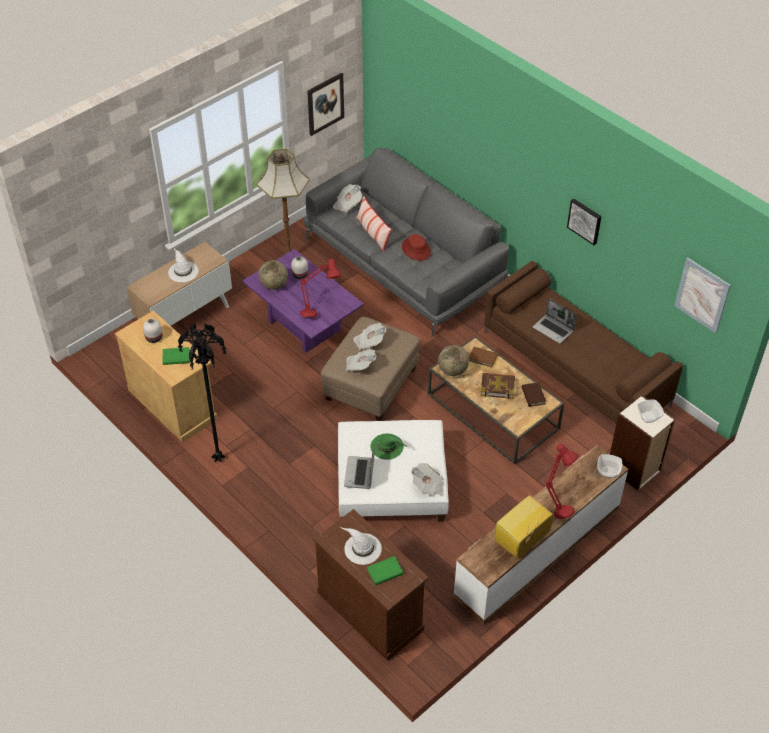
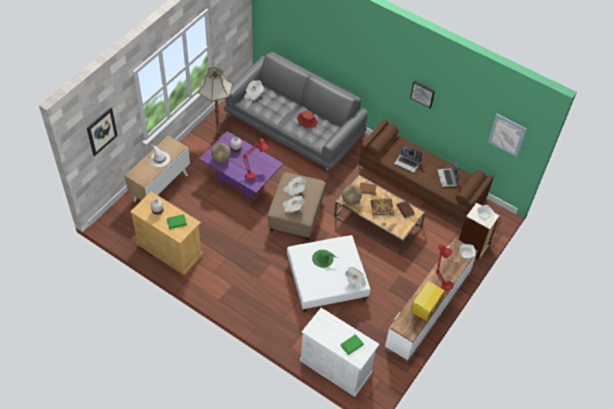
camera: 15 degrees left, 5 degrees up
black floor lamp [178,323,227,462] -> none
picture [307,72,344,136] -> picture moved to [87,108,118,156]
brown cabinet [313,509,429,661] -> white cabinet [300,308,379,397]
white hat [340,527,382,565] -> none
laptop [344,443,374,489] -> laptop moved to [438,160,460,187]
pillow [356,196,392,252] -> none

